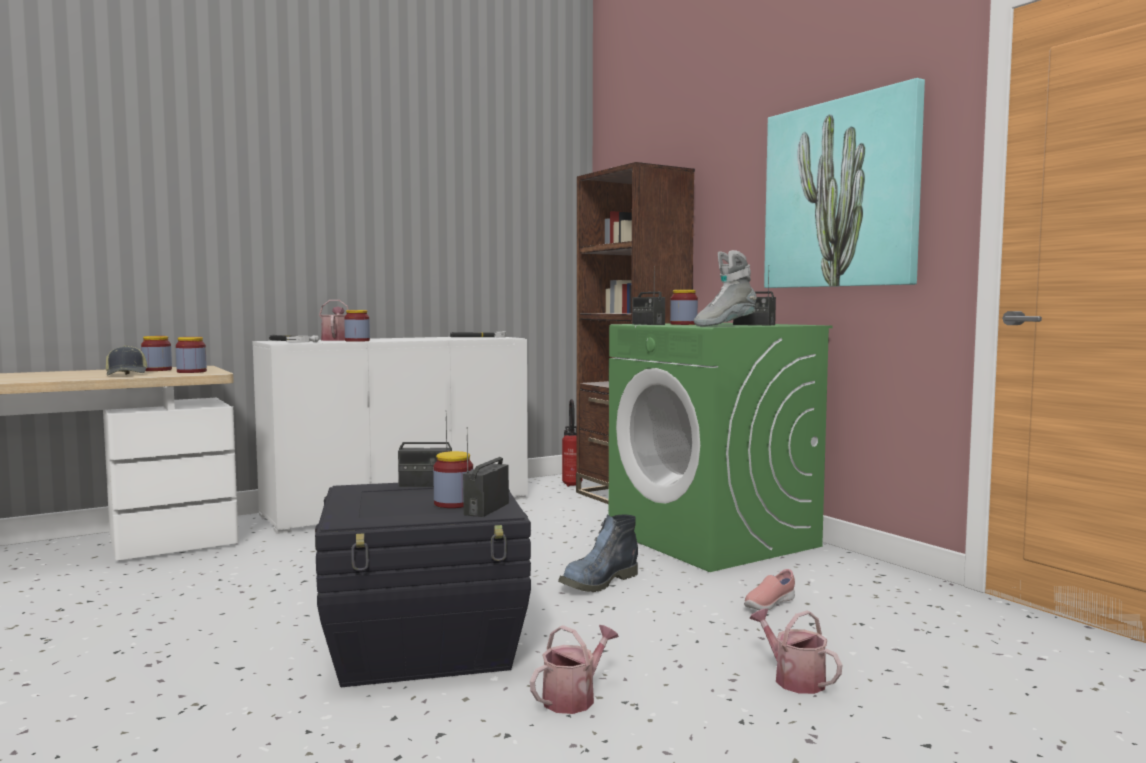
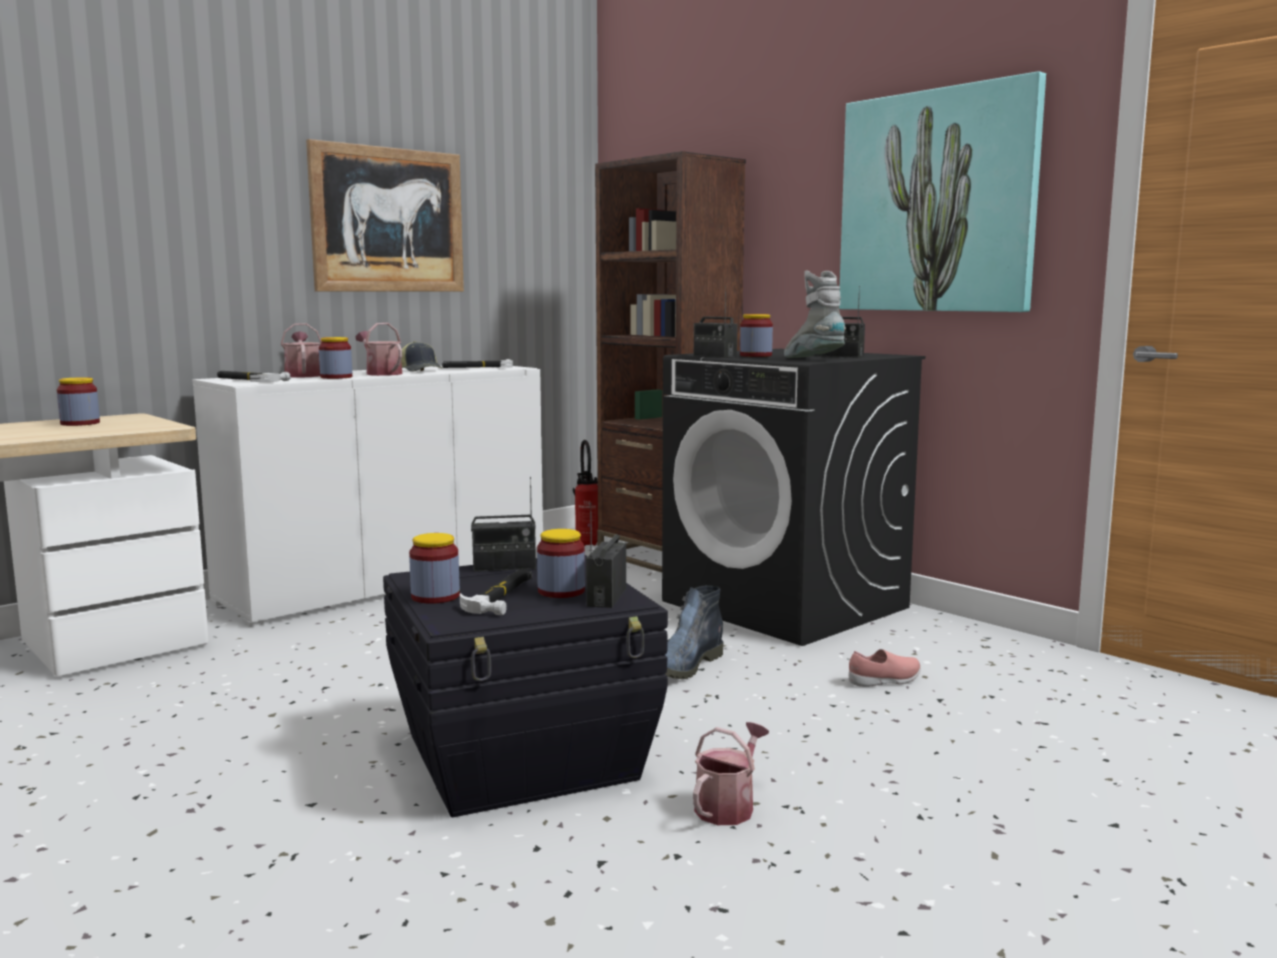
camera: 10 degrees left, 5 degrees up
cap [106,345,147,376] -> cap moved to [401,341,443,372]
jar [176,337,207,373] -> jar moved to [409,533,460,604]
green washing machine [609,323,832,572] -> black washing machine [662,349,925,646]
grey boot [694,250,757,327] -> grey boot turned 105 degrees clockwise [784,271,846,358]
pink shoe [744,569,795,610] -> pink shoe turned 150 degrees counterclockwise [849,649,921,687]
watering can [749,608,842,694] -> watering can moved to [355,323,402,376]
none -> picture [306,139,464,292]
none -> hammer [460,569,532,615]

